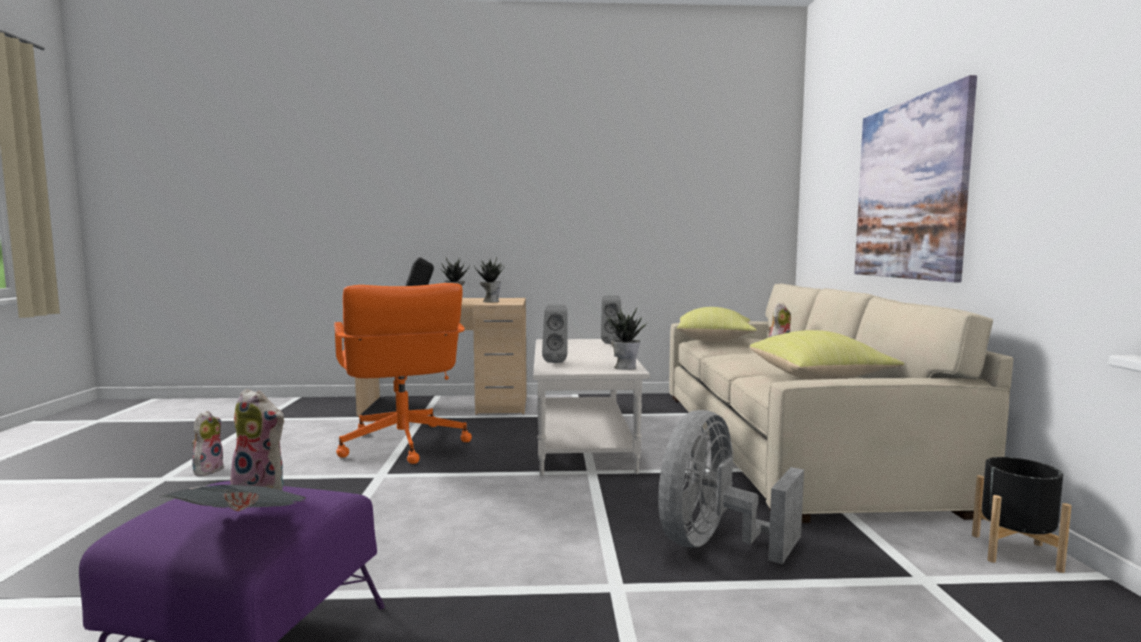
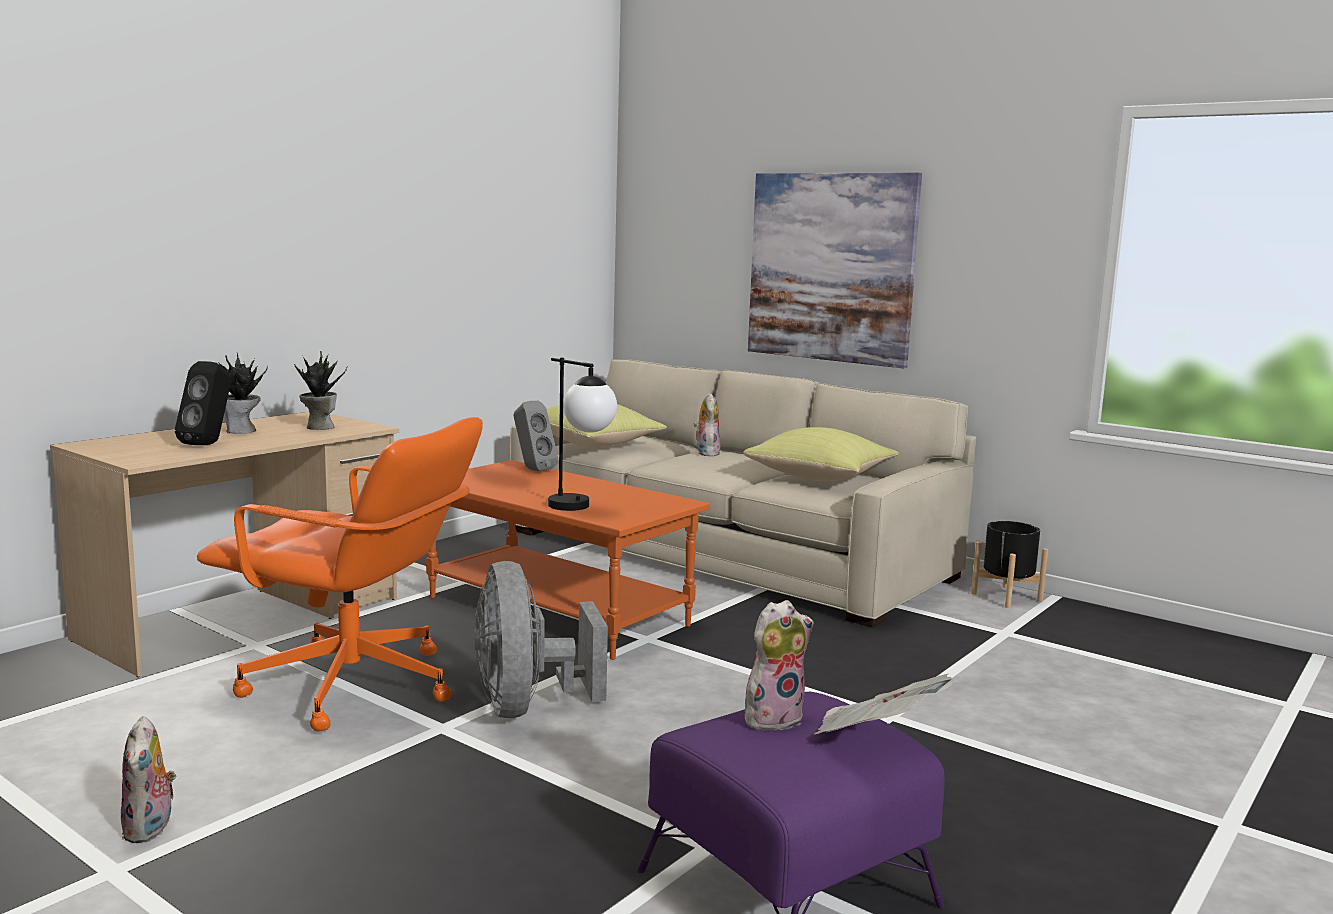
camera: 50 degrees left, 5 degrees up
plush toy [192,411,225,476] -> plush toy turned 150 degrees counterclockwise [121,716,176,843]
white coffee table [533,339,650,476] -> orange coffee table [426,460,710,660]
grey speaker [542,304,567,363] -> table lamp [548,358,617,511]
potted plant [607,308,648,370] -> none
grey fan [658,410,804,564] -> grey fan moved to [473,561,608,718]

